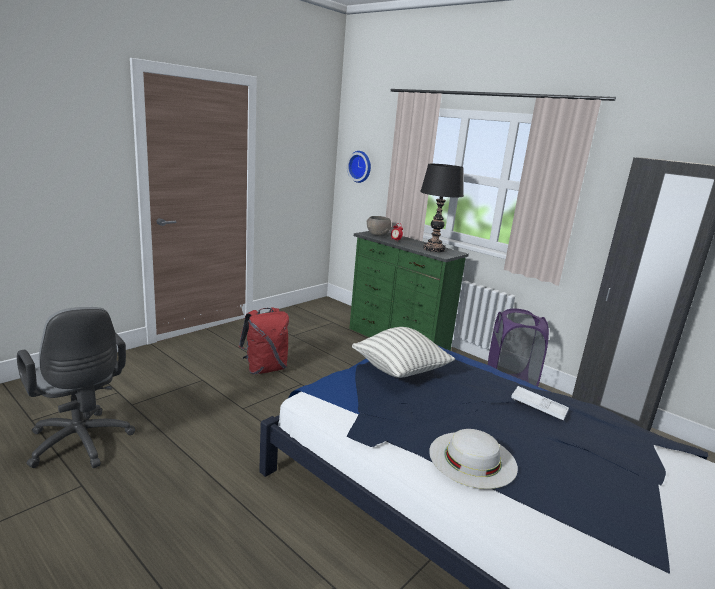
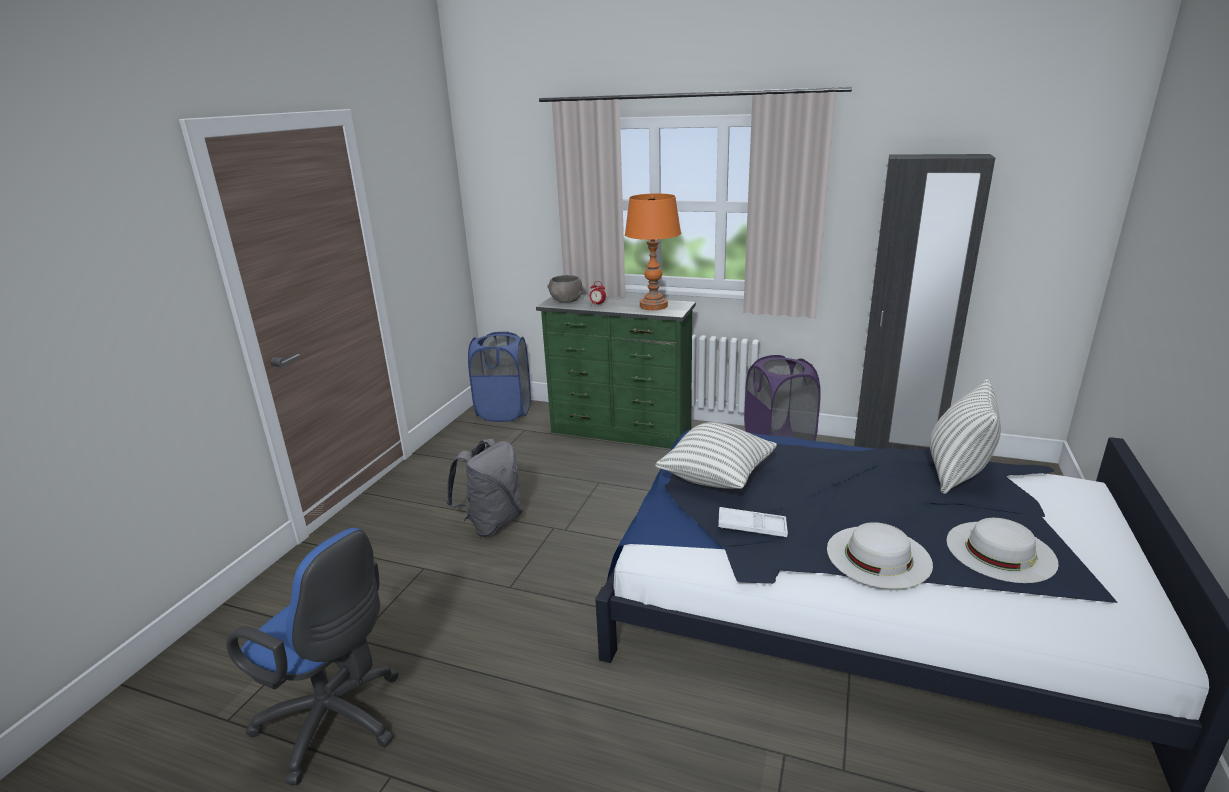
camera: 20 degrees left, 5 degrees up
grey office chair [17,307,135,468] -> blue office chair [227,528,399,785]
red backpack [239,307,289,374] -> grey backpack [446,439,523,537]
wall clock [347,151,371,183] -> none
black table lamp [420,164,464,252] -> orange table lamp [625,193,681,310]
white tray [511,386,569,420] -> white tray moved to [718,507,788,537]
none -> blue laundry basket [468,332,531,422]
none -> pillow [930,379,1001,494]
none -> white hat [947,518,1059,583]

